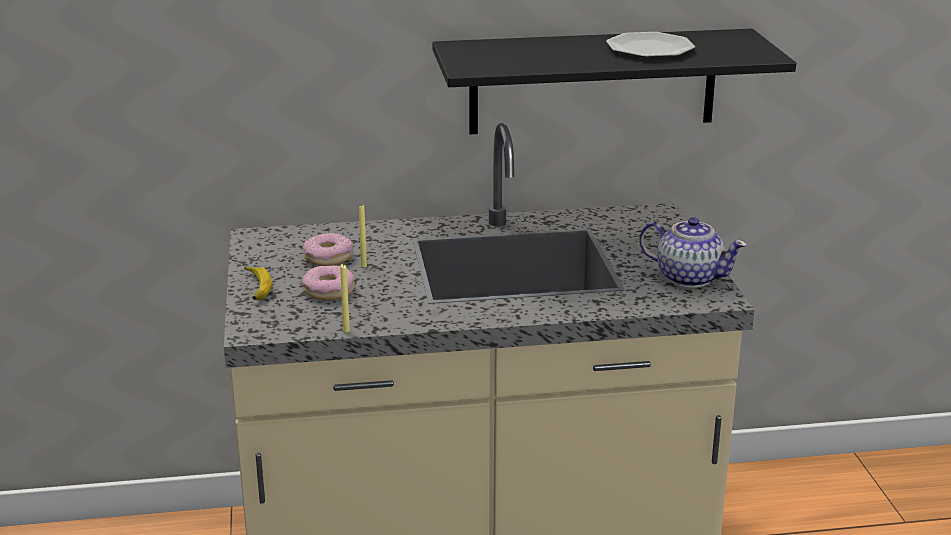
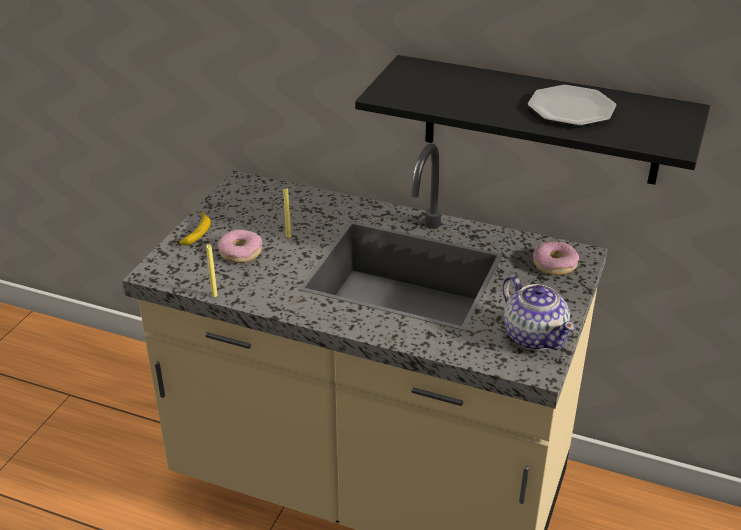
camera: 30 degrees right, 10 degrees up
donut [303,233,353,266] -> donut moved to [533,242,579,275]

